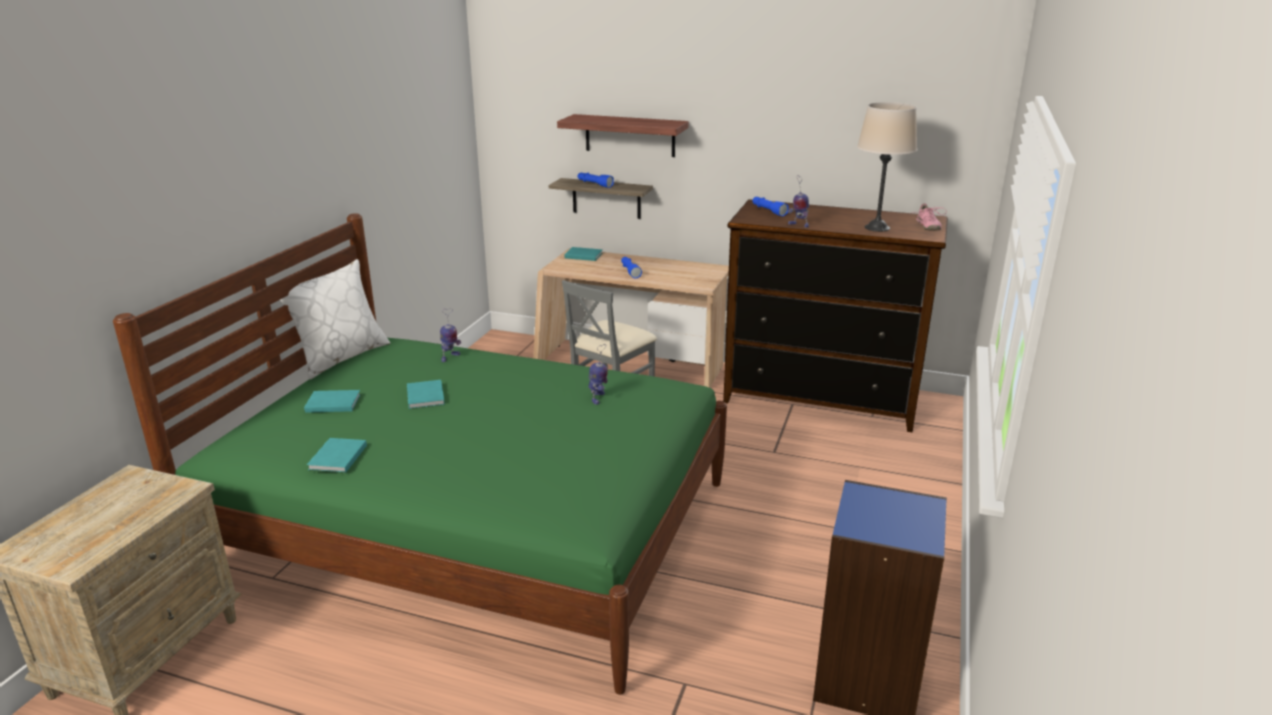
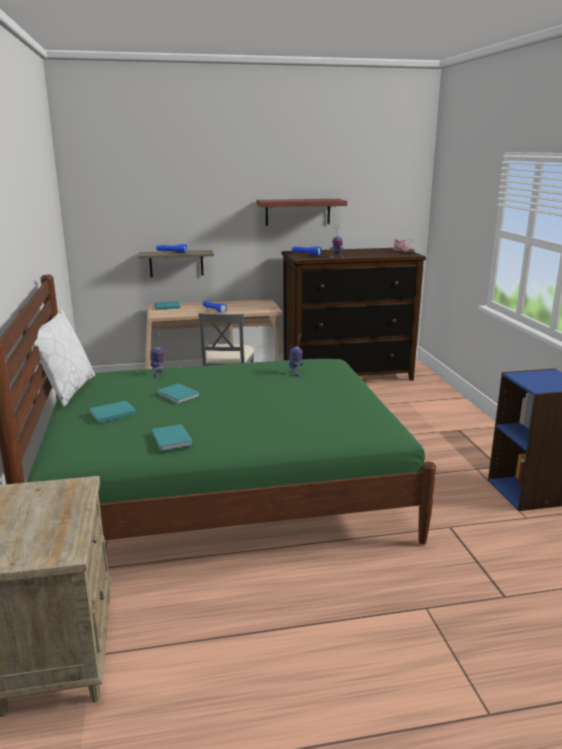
camera: 30 degrees left, 5 degrees down
shelf [557,114,689,157] -> shelf moved to [256,199,347,226]
beige table lamp [857,102,917,232] -> none

